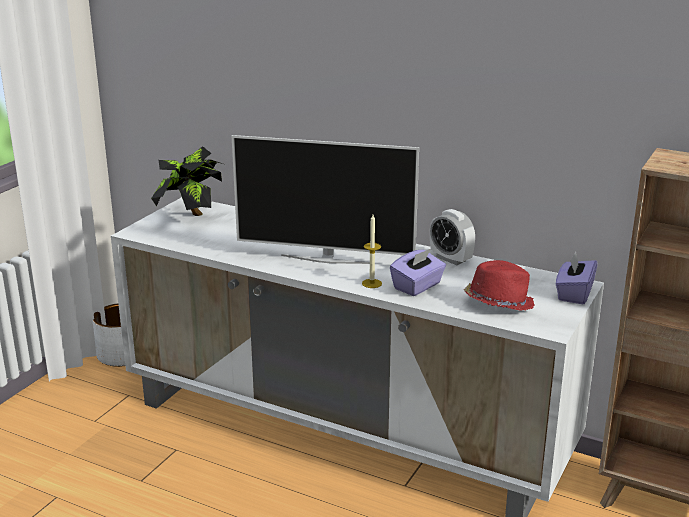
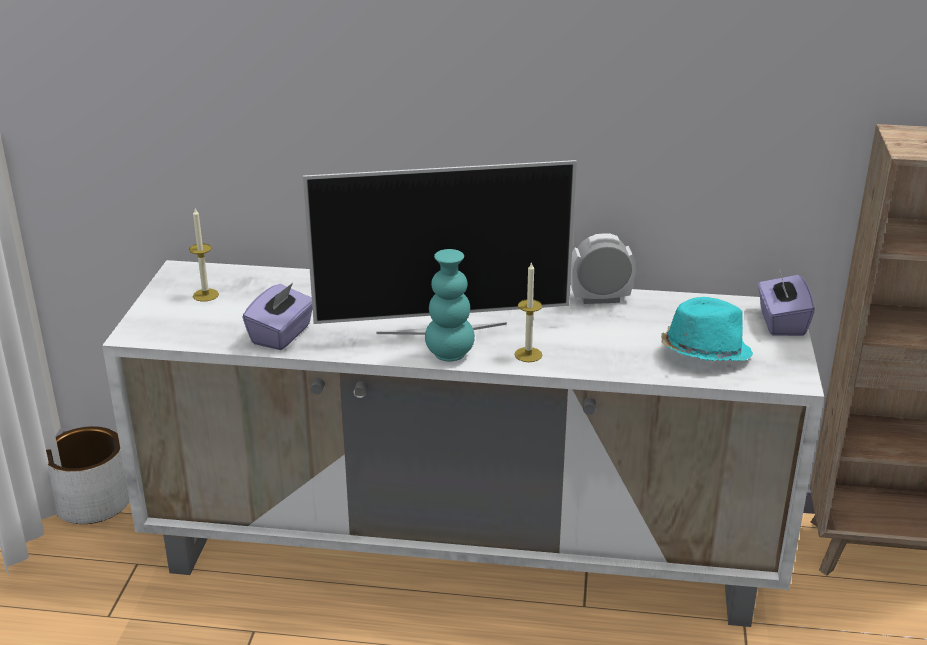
camera: 20 degrees left, 5 degrees up
potted plant [151,146,223,216] -> candle [189,208,219,302]
purple tissue box [390,249,446,296] -> purple tissue box moved to [242,283,312,350]
alarm clock [430,209,475,265] -> alarm clock turned 150 degrees clockwise [571,233,636,304]
red hat [464,260,534,311] -> turquoise hat [661,297,753,361]
none -> turquoise vase [425,249,475,361]

